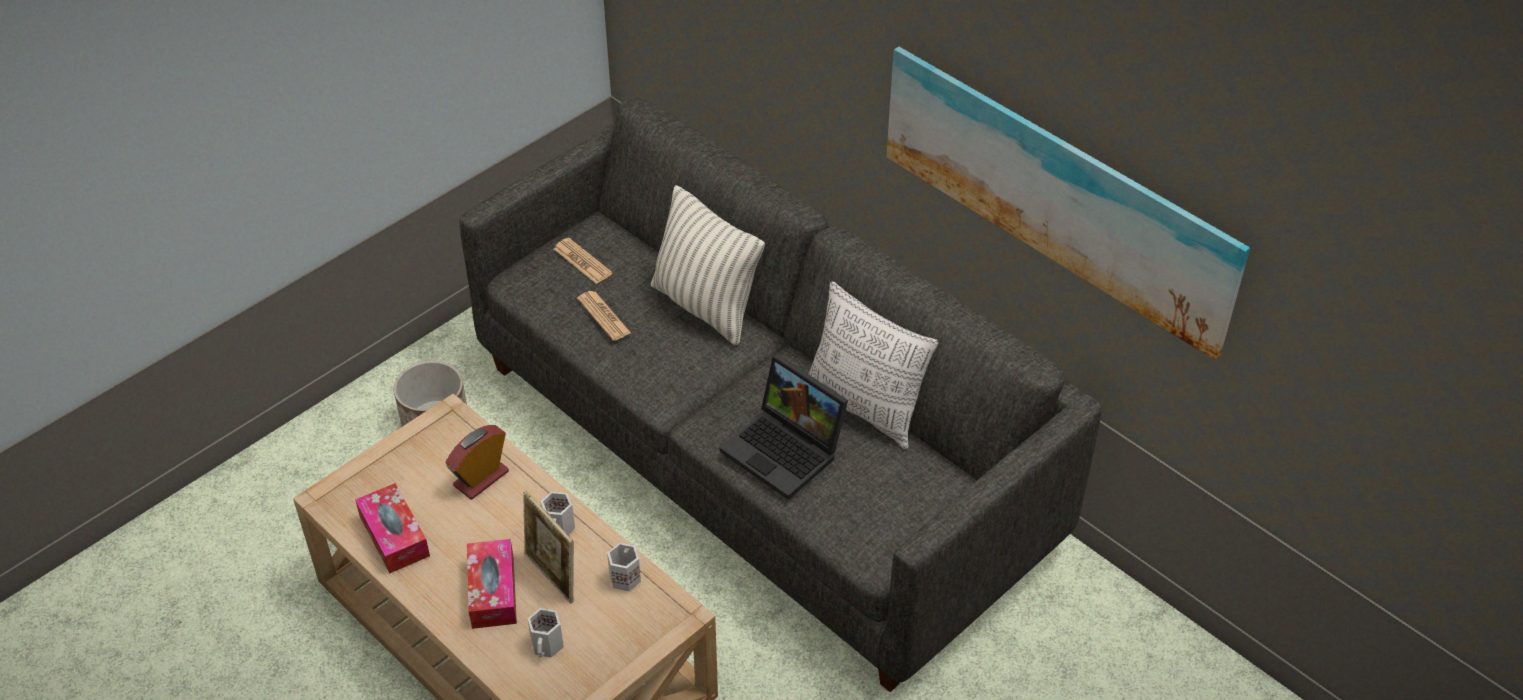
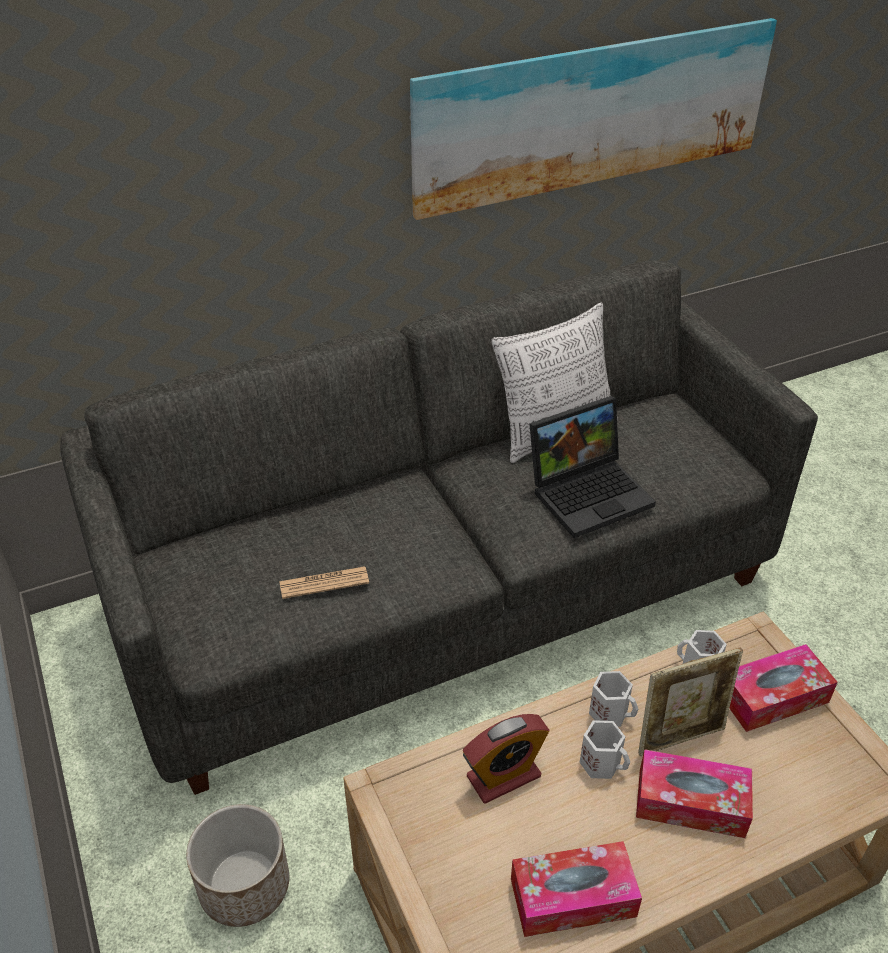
camera: 70 degrees left, 5 degrees down
alarm clock [446,425,509,499] -> alarm clock turned 90 degrees counterclockwise [463,714,549,804]
white mug [528,608,564,658] -> white mug moved to [580,720,630,779]
newspaper [554,238,612,284] -> none
pillow [651,185,765,345] -> none
none -> tissue box [729,644,838,732]

